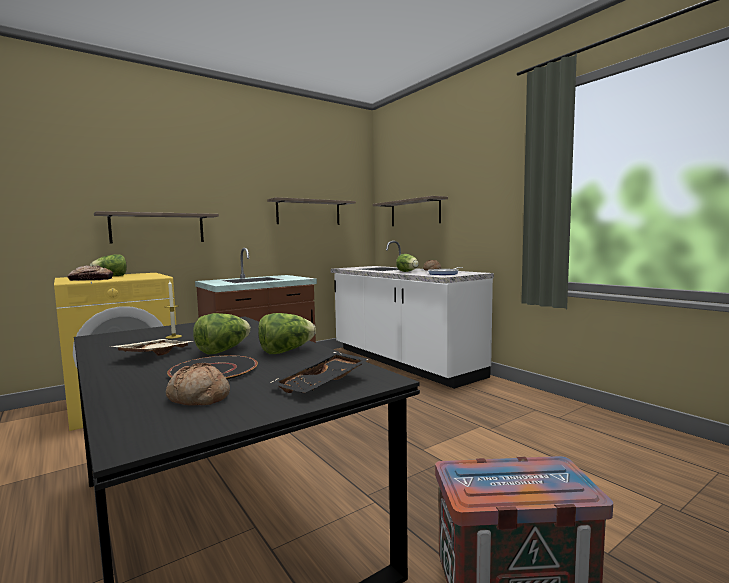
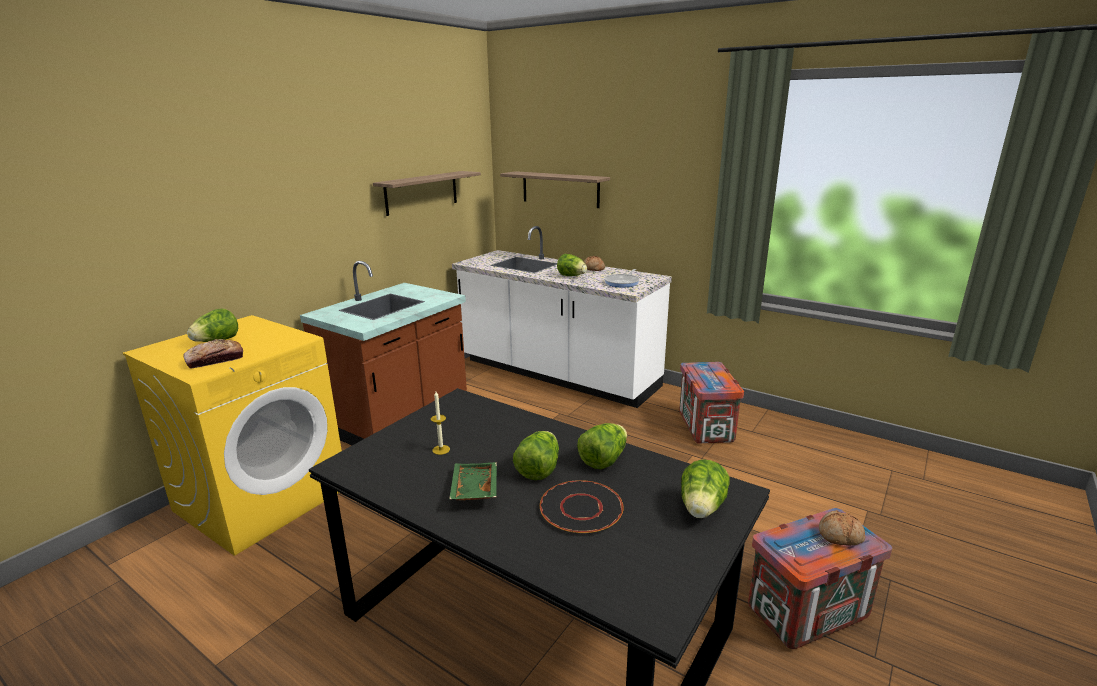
camera: 20 degrees left, 15 degrees up
shelf [94,211,219,244] -> none
beige tray [110,339,193,356] -> green tray [449,462,497,500]
bread [166,363,230,405] -> bread moved to [819,510,865,546]
black tray [270,352,369,393] -> lettuce [681,459,730,518]
none -> crate [679,362,744,443]

